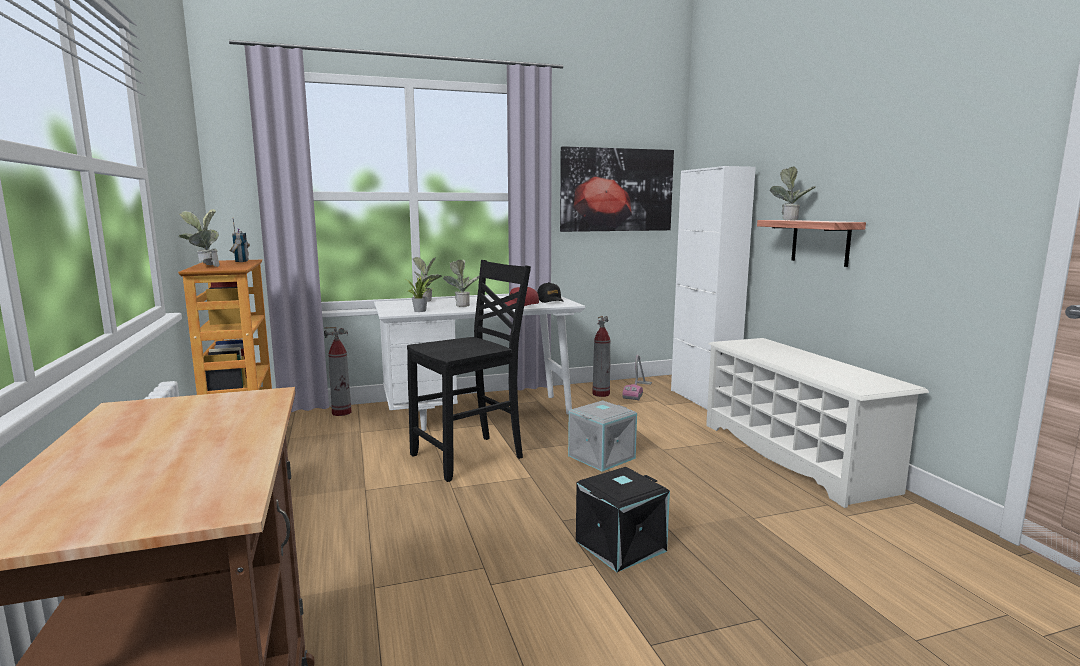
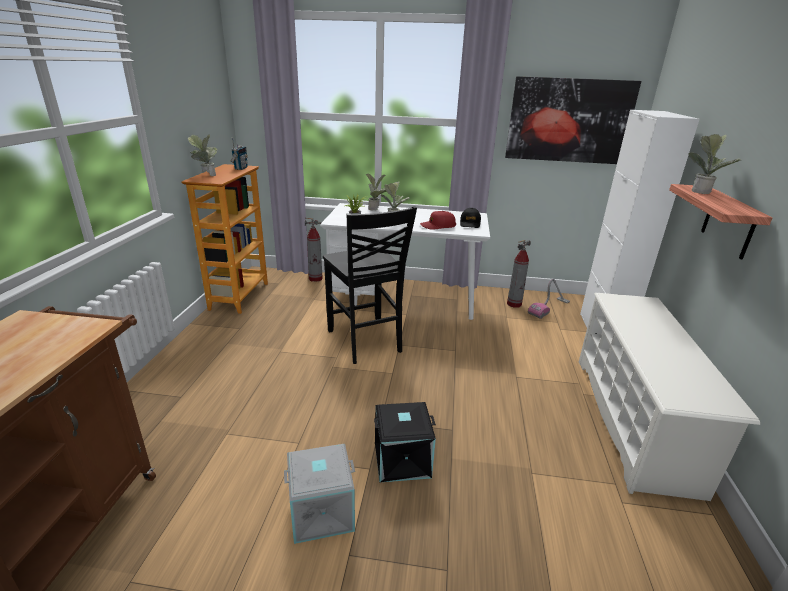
camera: 25 degrees right, 15 degrees up
black chair [407,260,531,482] -> black chair turned 75 degrees clockwise [323,206,417,364]
grey storage box [568,400,637,472] -> grey storage box moved to [284,444,355,544]

